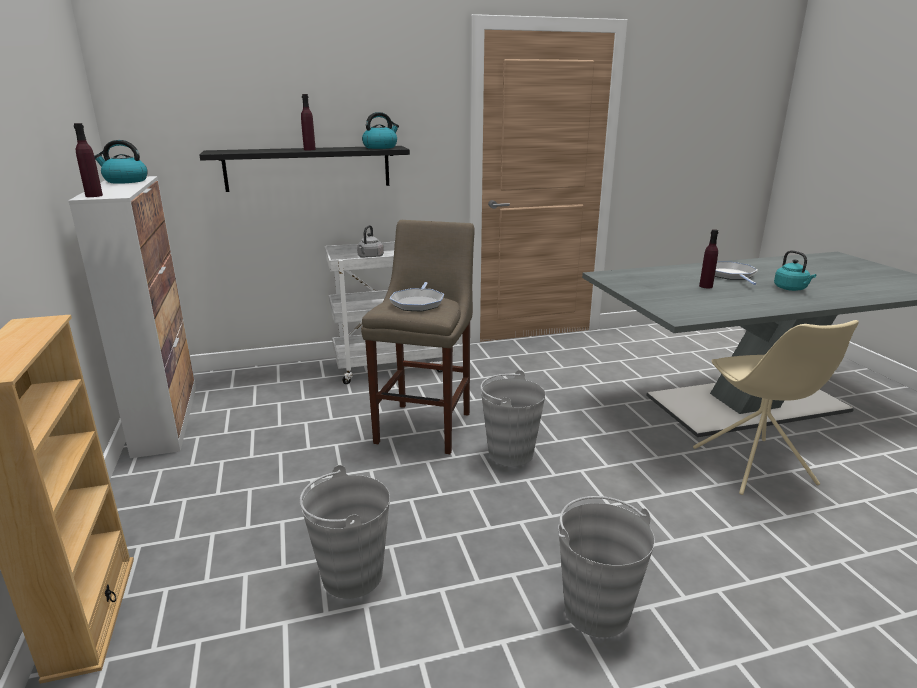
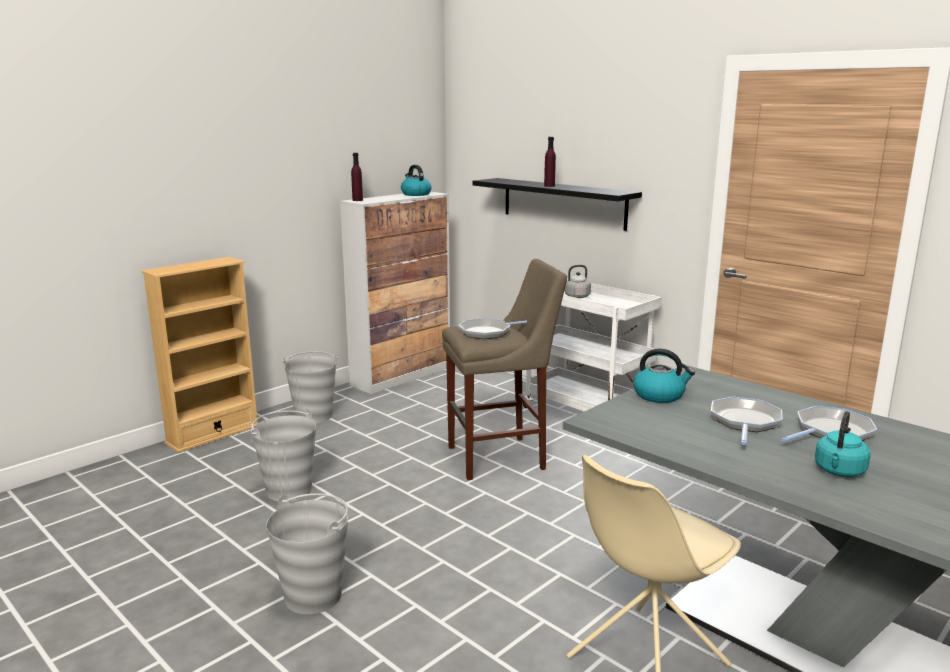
camera: 60 degrees right, 5 degrees down
kettle [362,112,399,149] -> kettle moved to [633,348,695,403]
grey bucket [480,370,546,466] -> grey bucket moved to [281,351,339,423]
purple bottle [699,229,718,288] -> frying pan [711,397,782,445]

